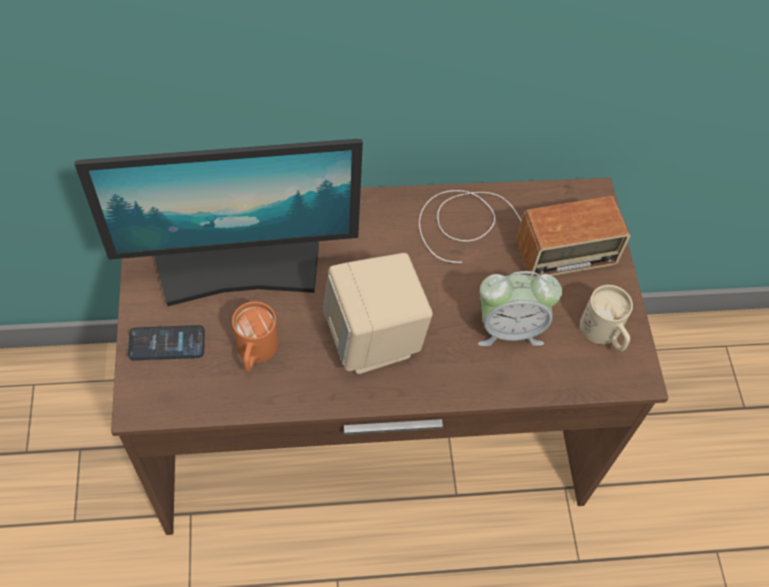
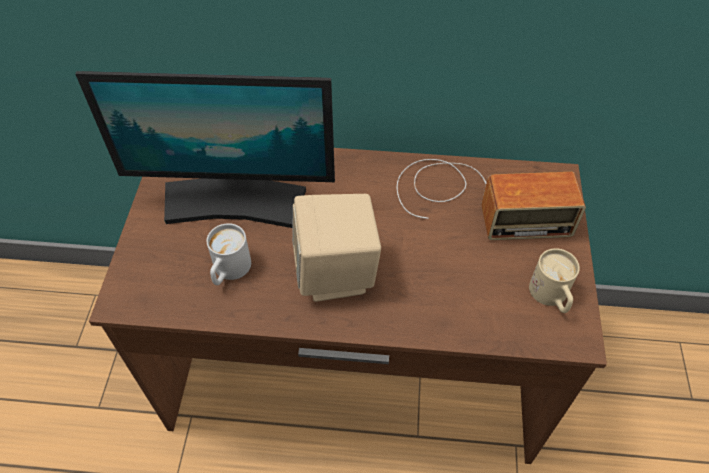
camera: 15 degrees right, 5 degrees down
phone [128,325,205,361] -> none
orange mug [232,301,278,372] -> white mug [207,223,251,285]
alarm clock [478,271,562,346] -> none

